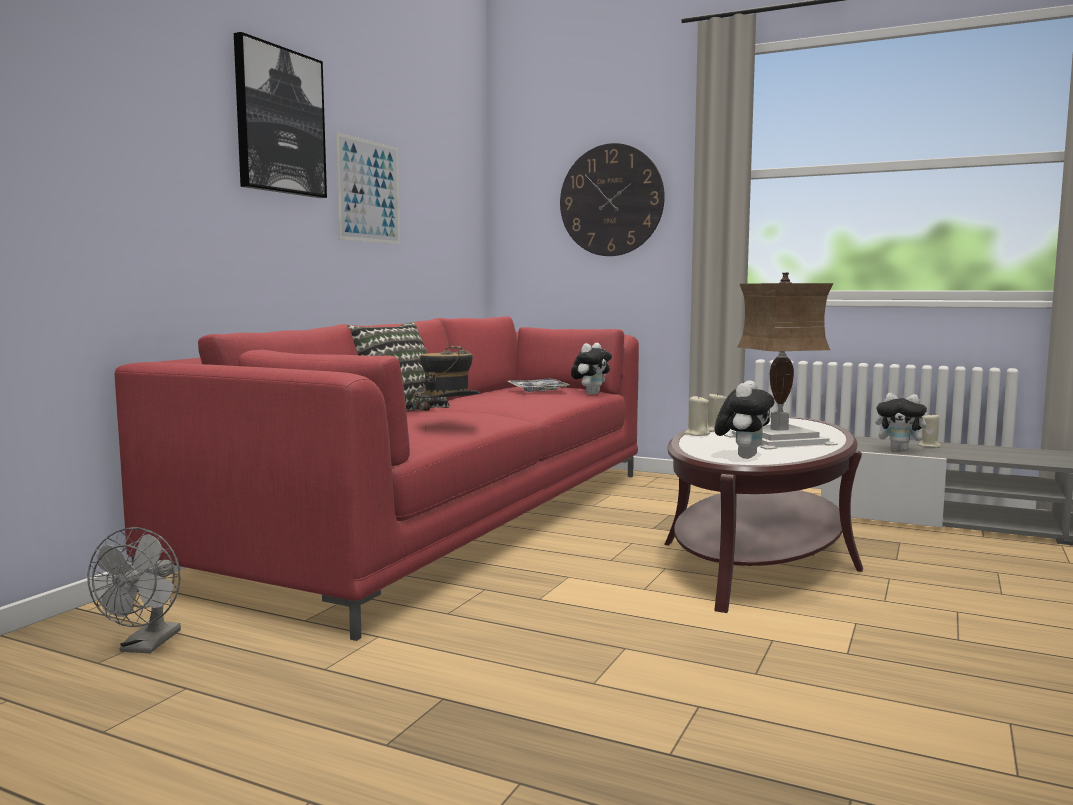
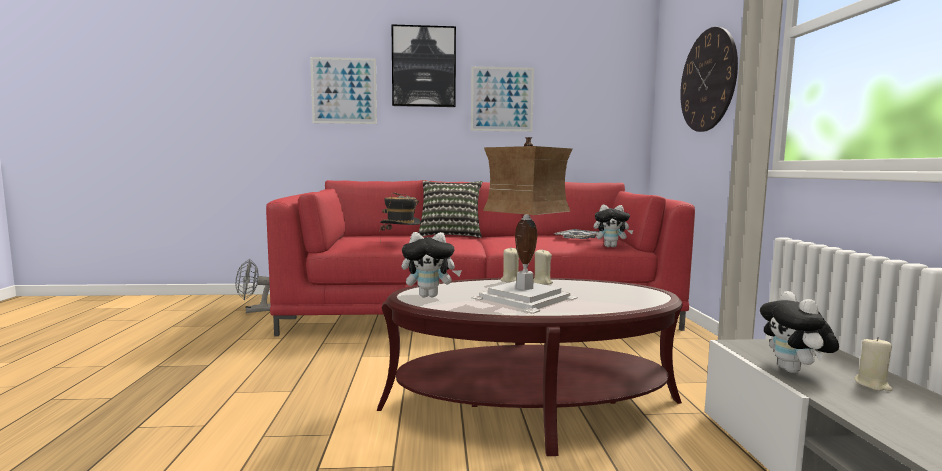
camera: 60 degrees right, 0 degrees up
none -> picture [310,57,377,124]

